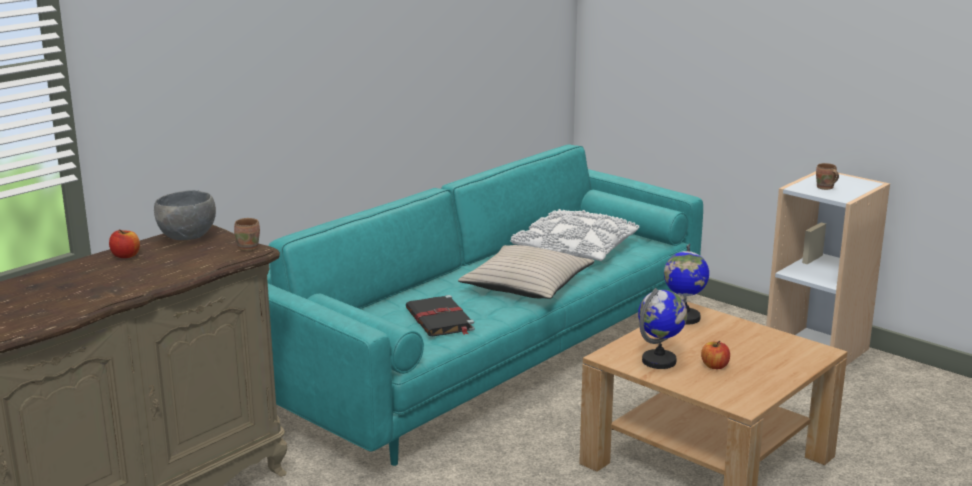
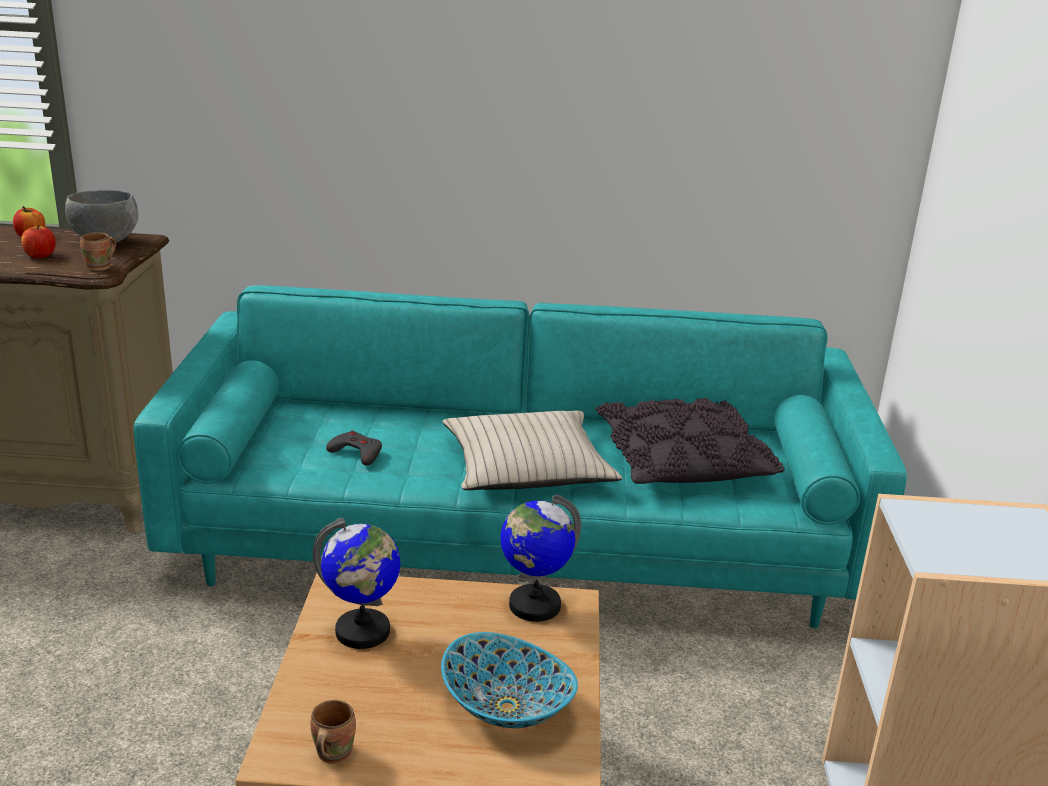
camera: 50 degrees right, 5 degrees up
black book [406,295,475,336] -> grey game controller [326,431,382,465]
white pillow [510,209,640,261] -> black pillow [595,398,785,484]
apple [701,341,730,369] -> apple moved to [21,225,56,258]
brown mug [816,163,839,190] -> brown mug moved to [311,700,356,764]
none -> bowl [441,632,578,728]

